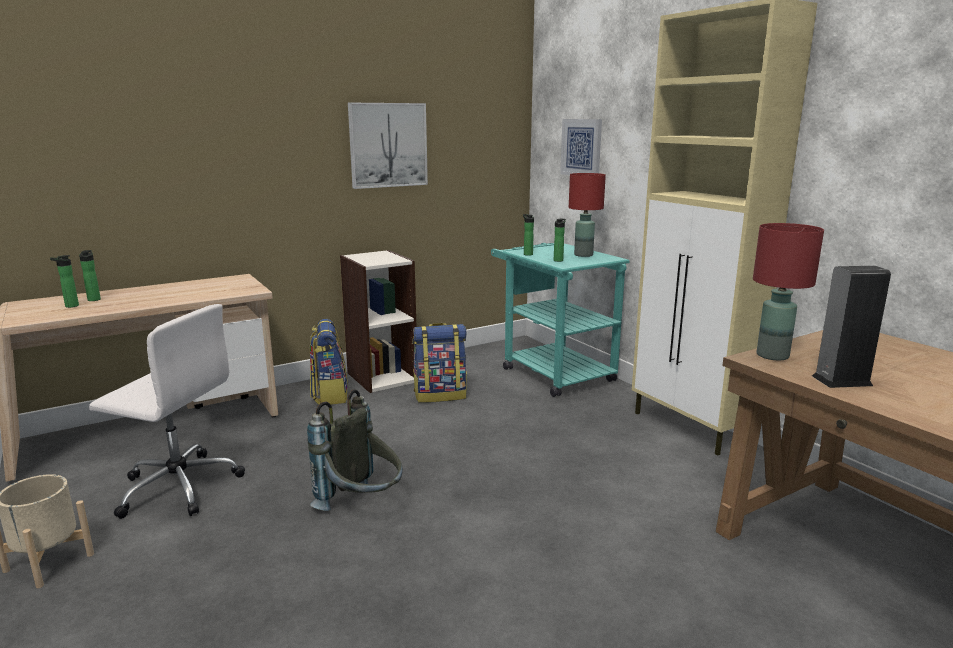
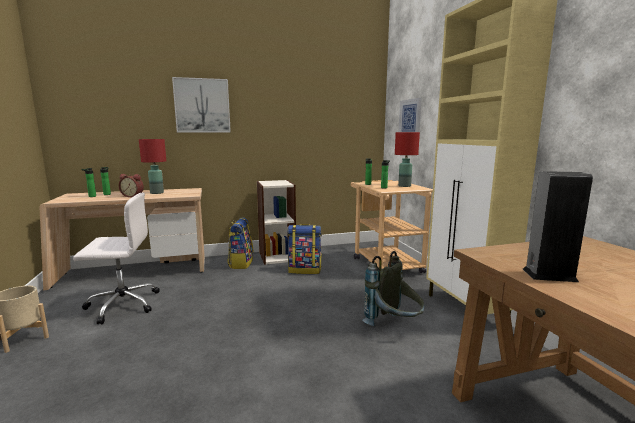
camera: 15 degrees right, 5 degrees down
white office chair [89,304,245,519] -> white office chair turned 45 degrees counterclockwise [73,193,160,324]
grey backpack [307,389,403,511] -> grey backpack moved to [362,251,425,326]
picture [348,103,428,189] -> picture moved to [172,77,231,132]
turquoise cart [491,243,630,397] -> beige cart [351,180,433,273]
red table lamp [753,223,824,360] -> red table lamp moved to [139,139,166,194]
none -> alarm clock [119,174,144,197]

